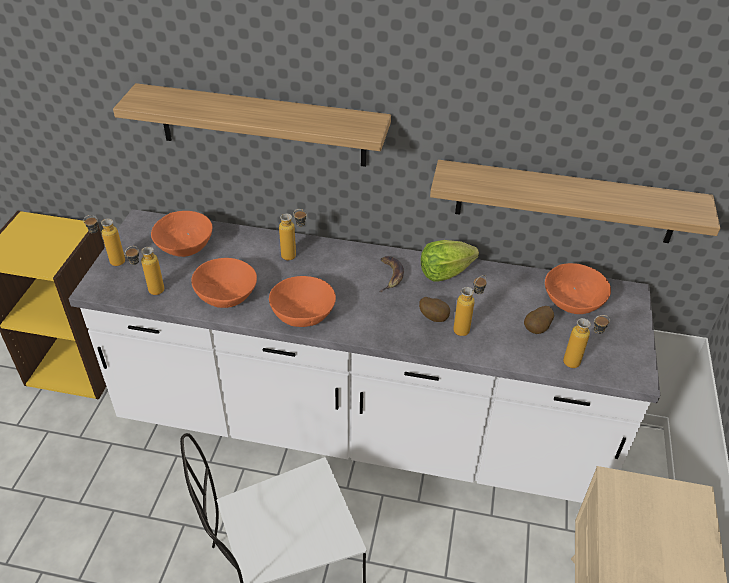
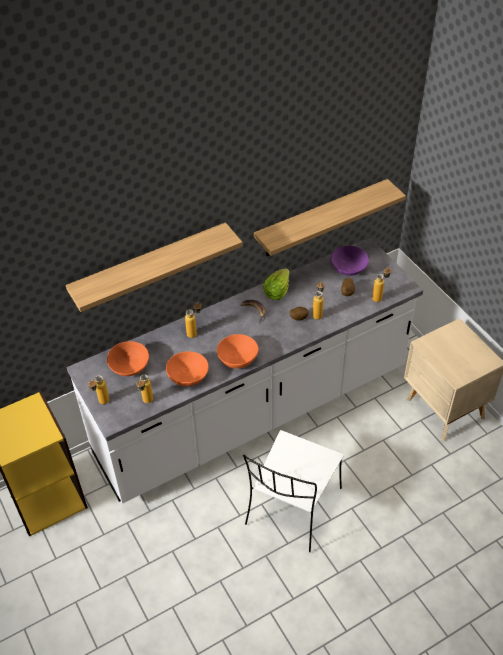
camera: 40 degrees left, 5 degrees up
orange bowl [545,263,611,314] -> purple bowl [331,246,369,276]

